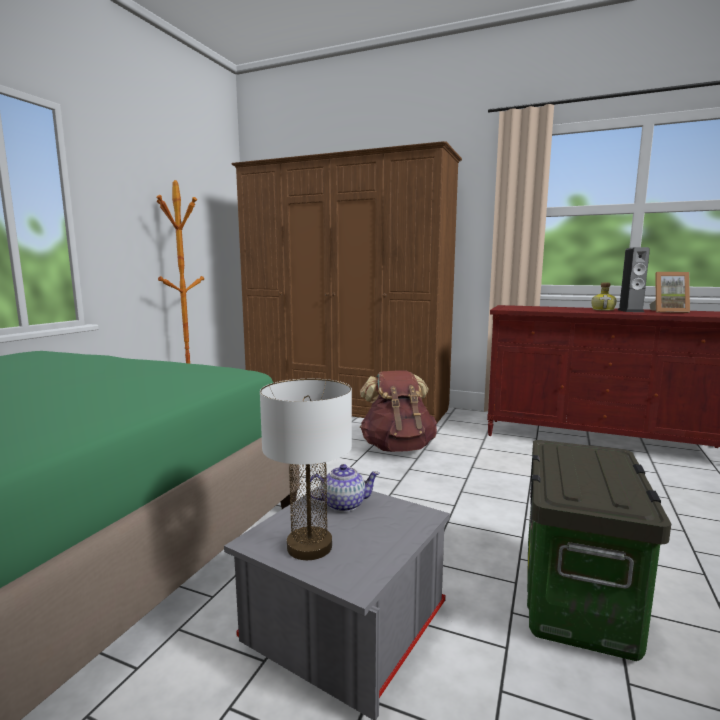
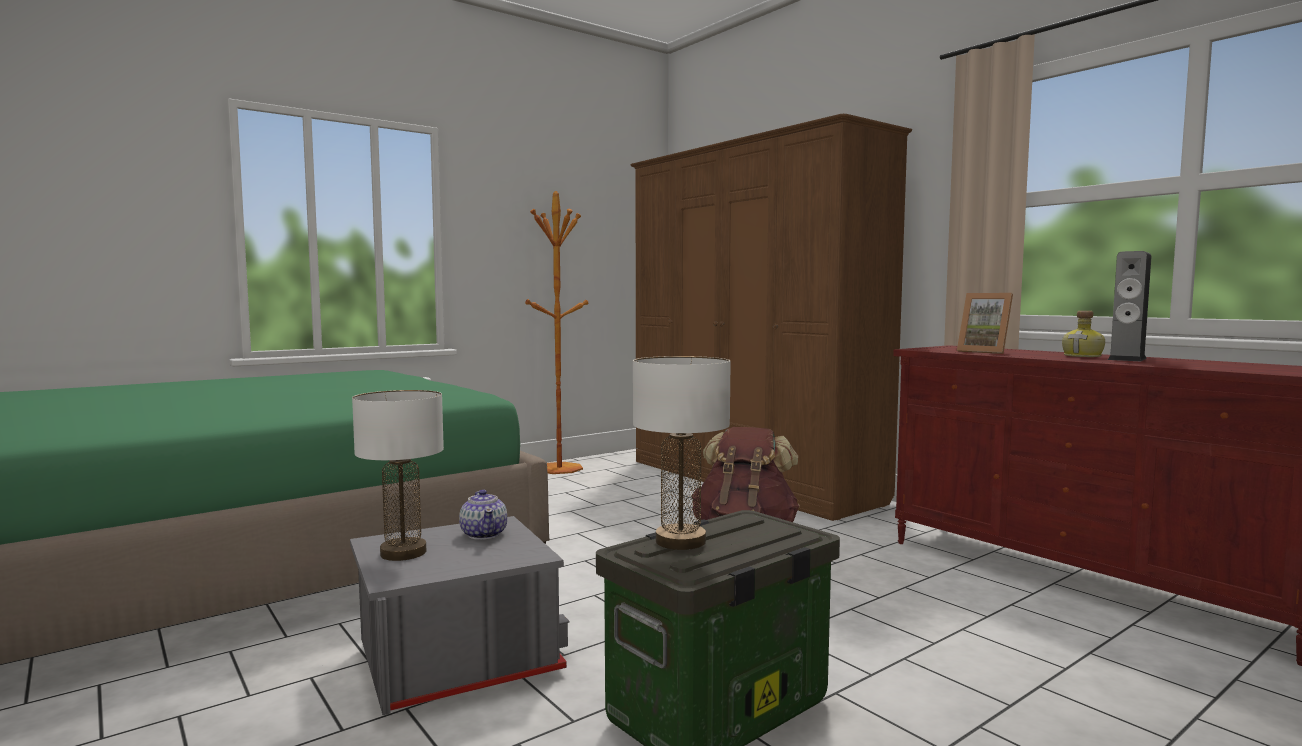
camera: 30 degrees right, 5 degrees down
teapot [310,464,380,512] -> teapot turned 45 degrees clockwise [459,490,507,540]
picture frame [649,272,690,313] -> picture frame moved to [957,293,1013,354]
none -> table lamp [633,356,731,550]

